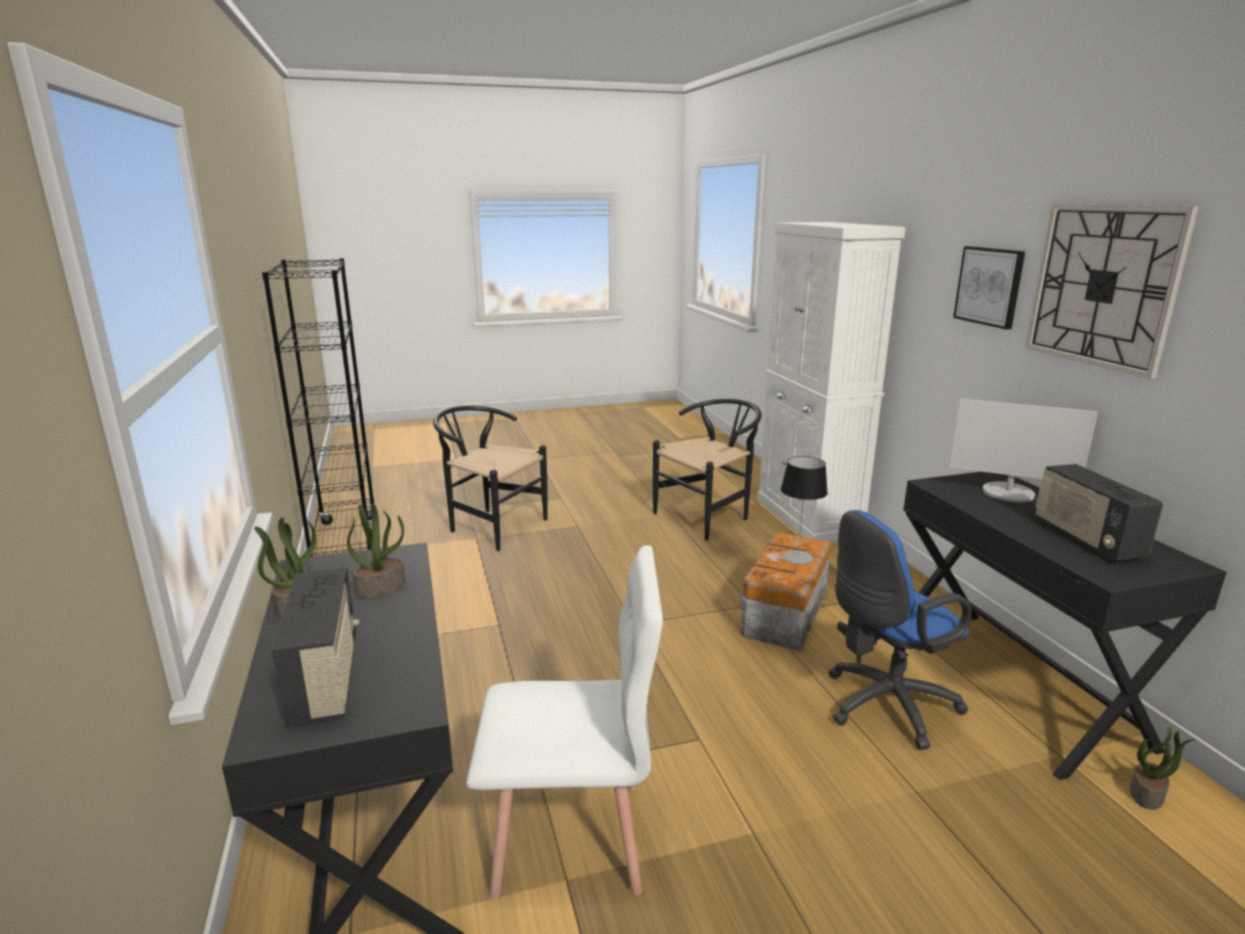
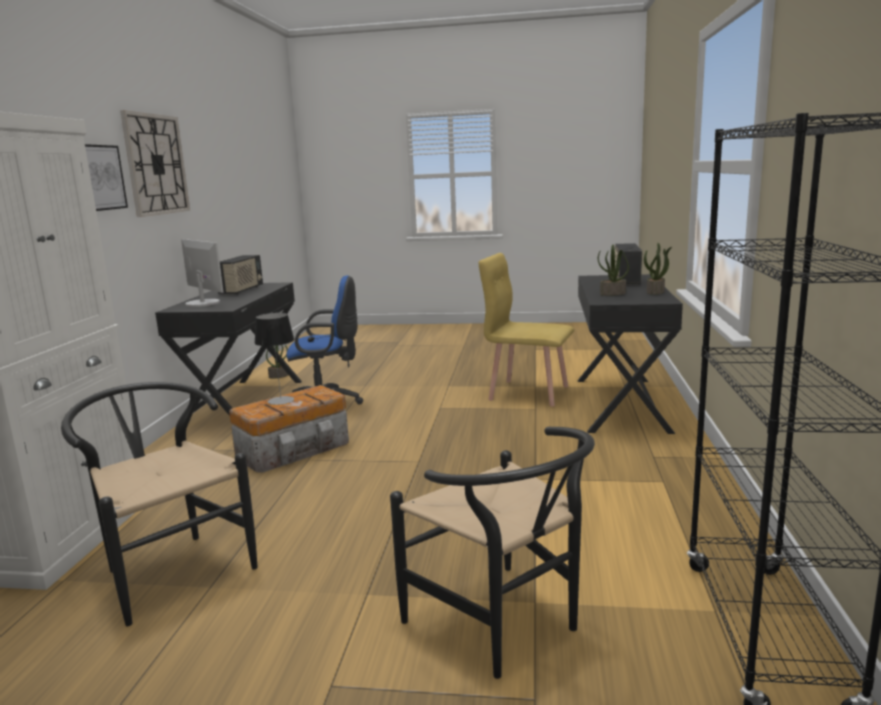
camera: 155 degrees left, 5 degrees down
white chair [466,545,663,899] -> yellow chair [479,253,574,407]
black chair [653,399,762,541] -> black chair turned 60 degrees clockwise [61,382,258,626]

